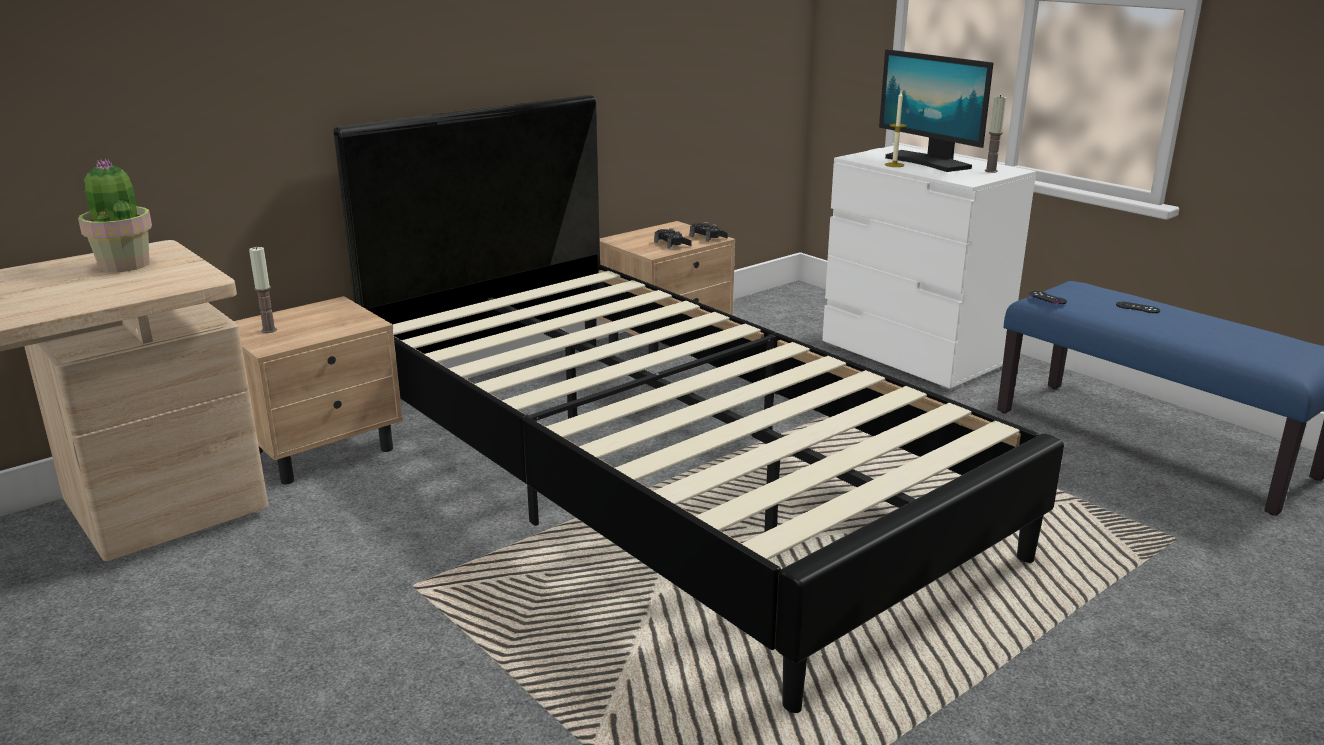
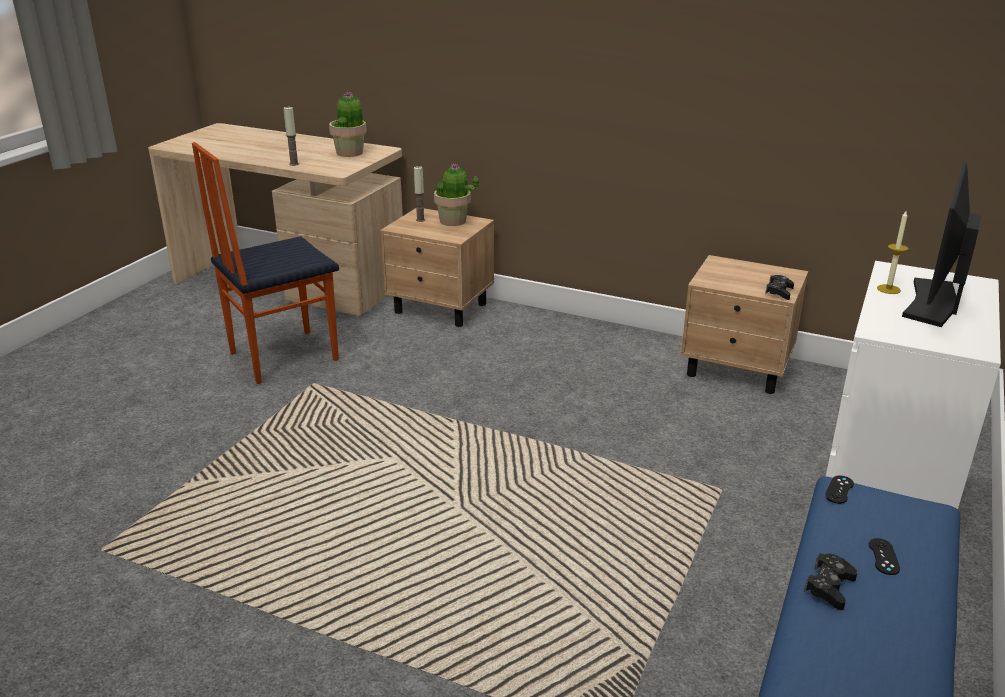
camera: 65 degrees right, 5 degrees up
black bed [333,95,1064,713] -> none
black game controller [654,228,692,249] -> black game controller moved to [804,553,857,610]
candle [985,95,1006,173] -> candle moved to [283,107,299,166]
none -> chair [192,142,339,384]
none -> potted plant [434,164,479,226]

